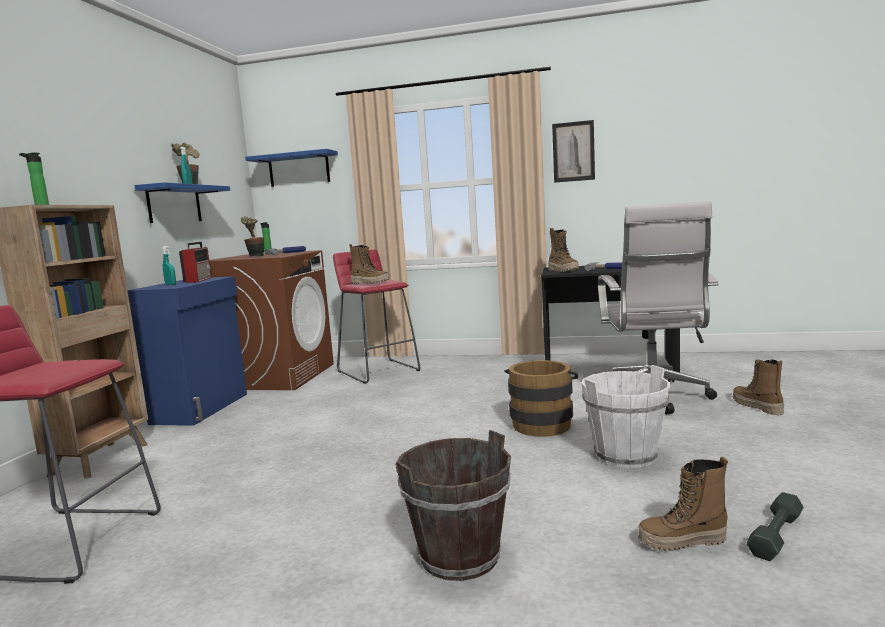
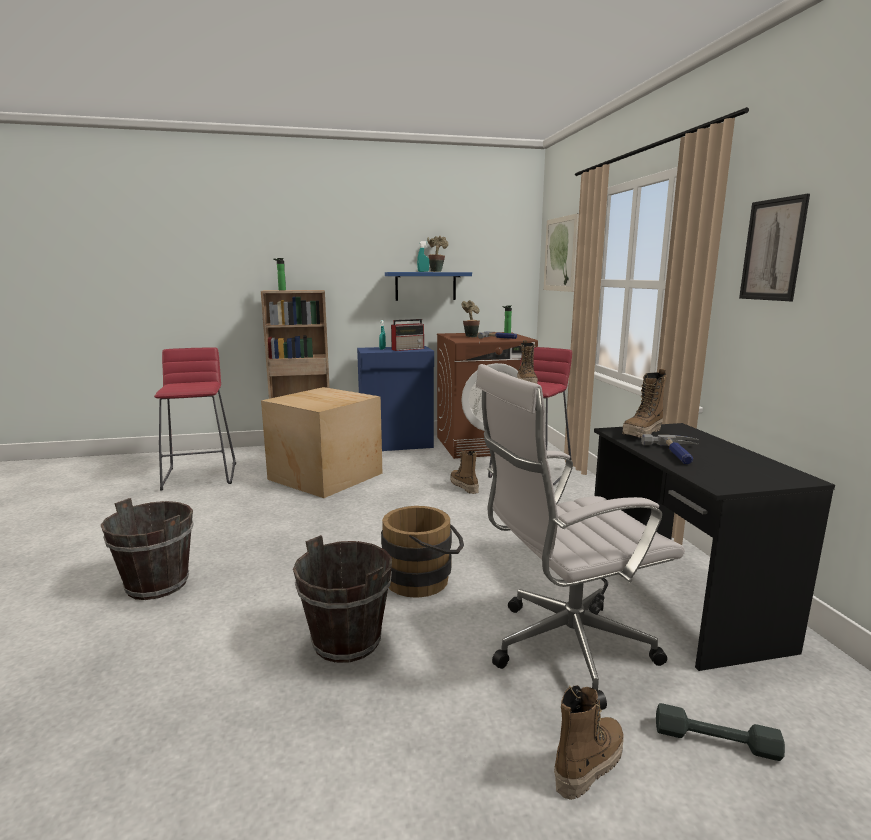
camera: 65 degrees right, 5 degrees up
blue shelf [245,149,338,187] -> picture [544,213,579,292]
white bucket [581,365,670,468] -> brown bucket [293,535,392,663]
boot [638,456,728,551] -> boot moved to [450,450,479,494]
grey dumbbell [746,492,804,561] -> grey dumbbell moved to [656,703,785,761]
none -> cardboard box [261,387,382,498]

